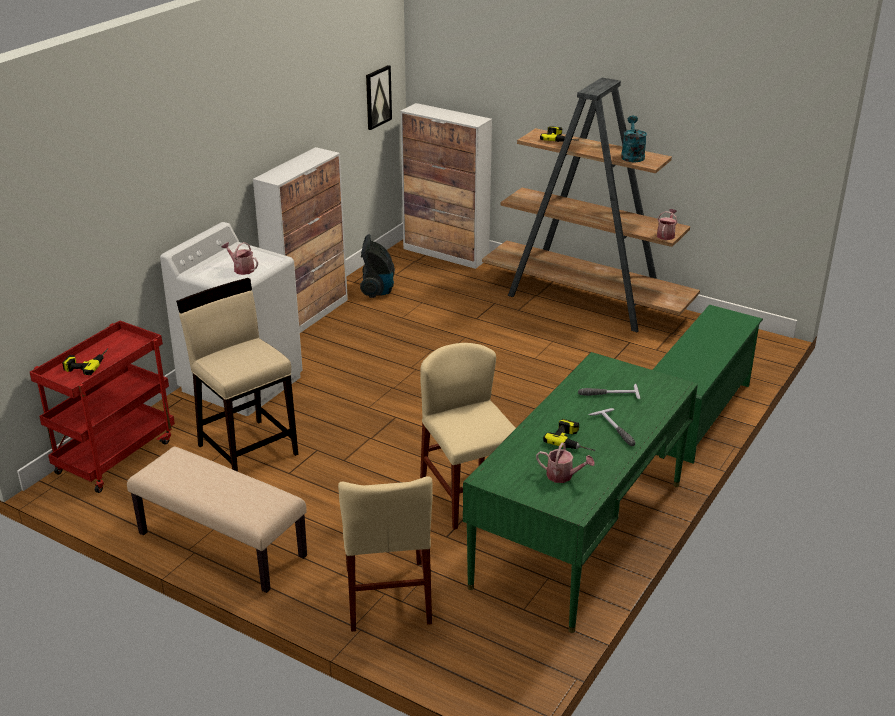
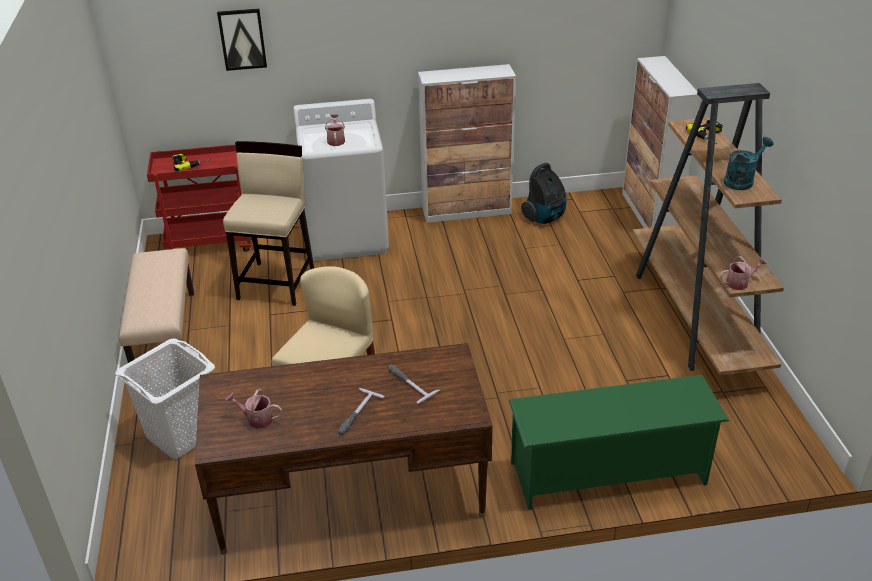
camera: 50 degrees right, 5 degrees up
beige chair [338,476,433,632] -> white laundry basket [115,339,215,458]
picture [366,65,392,130] -> picture moved to [217,8,267,71]
green desk [463,352,698,633] -> brown desk [195,343,493,555]
watering can [536,443,595,483] -> watering can turned 120 degrees clockwise [225,389,282,429]
power drill [543,419,596,451] -> none

